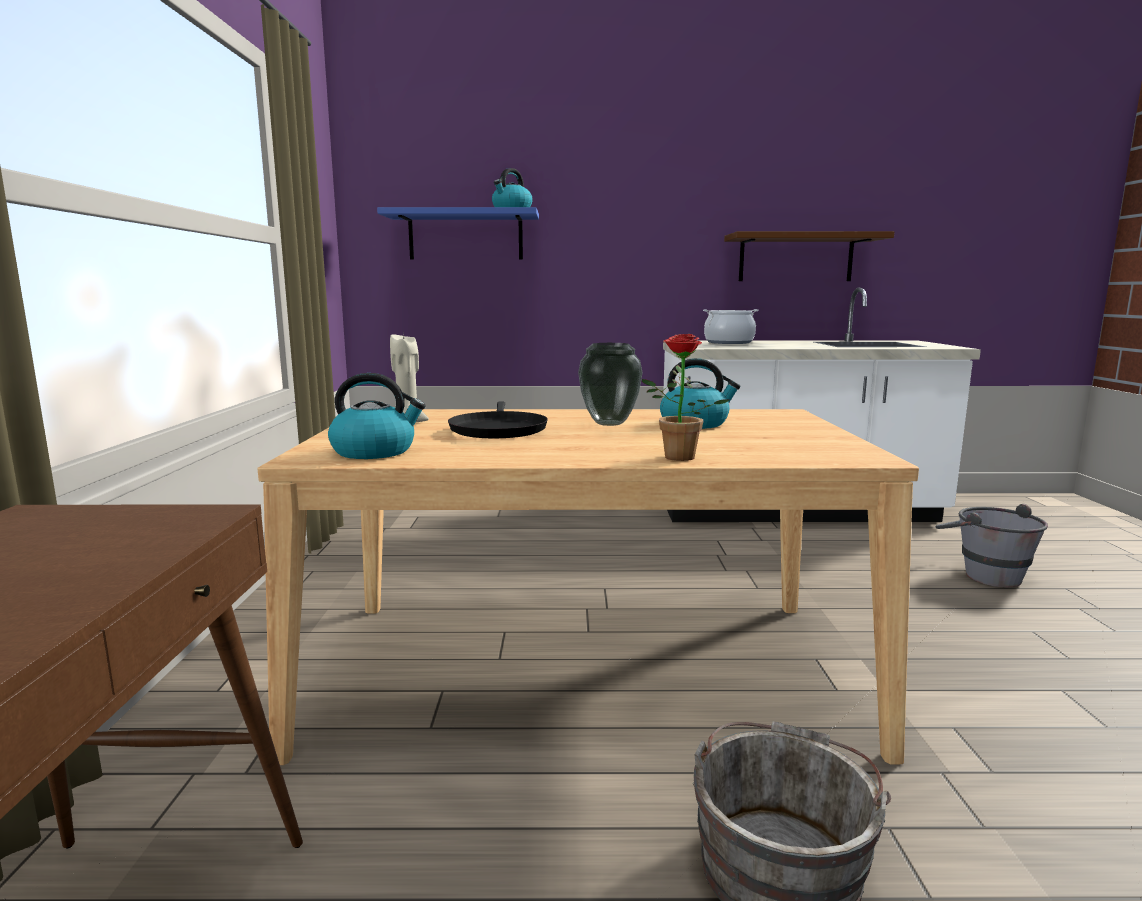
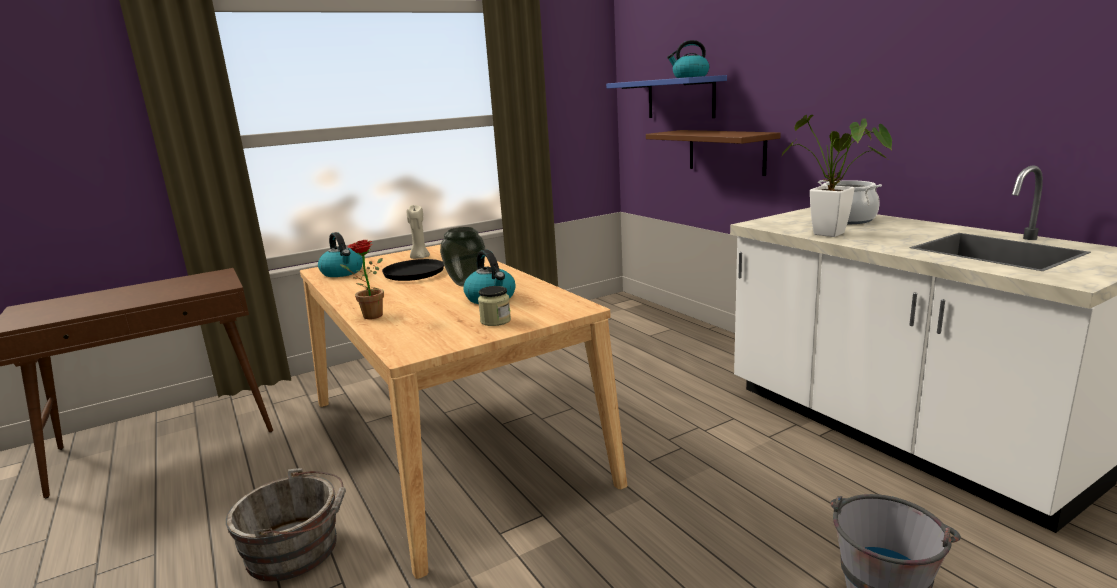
camera: 60 degrees right, 5 degrees up
brown shelf [724,231,895,281] -> brown shelf moved to [646,130,781,176]
none -> jar [478,286,511,326]
none -> potted plant [782,115,892,237]

